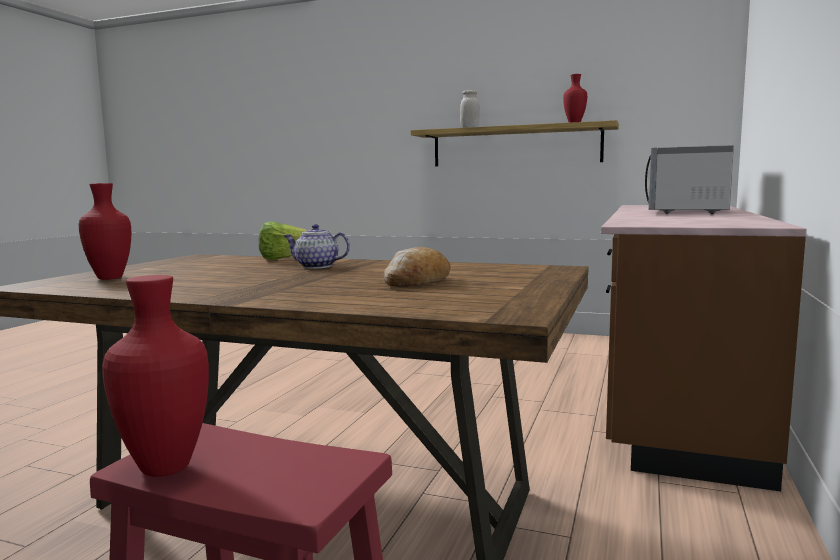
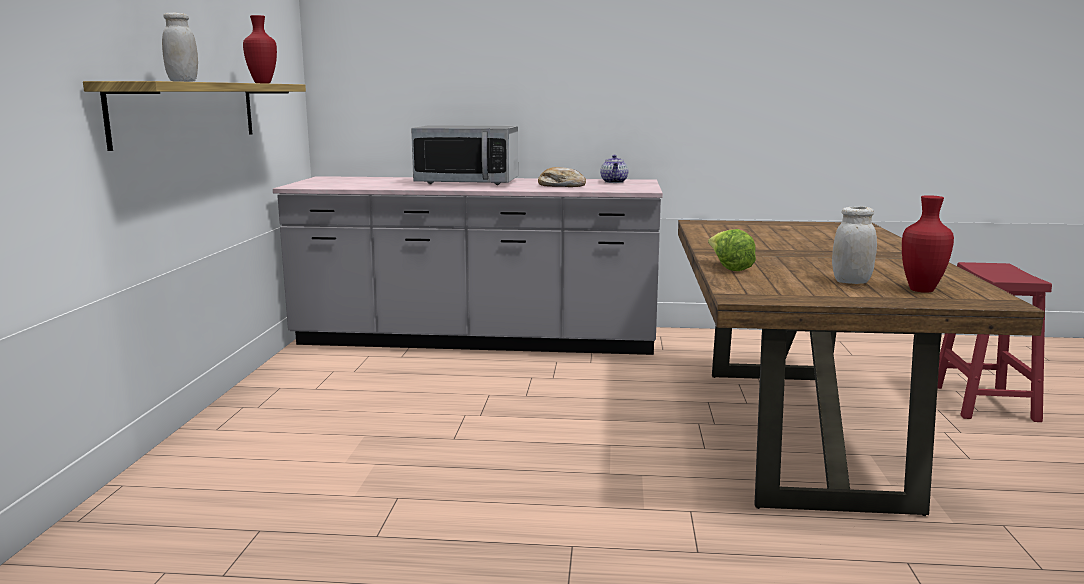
camera: 105 degrees left, 5 degrees up
red vase [102,275,209,477] -> none
teapot [284,224,350,268] -> teapot moved to [600,155,628,183]
bread [384,247,451,287] -> bread moved to [538,167,586,187]
brown counter [601,205,807,491] -> grey counter [273,176,663,355]
none -> white jar [832,207,877,284]

